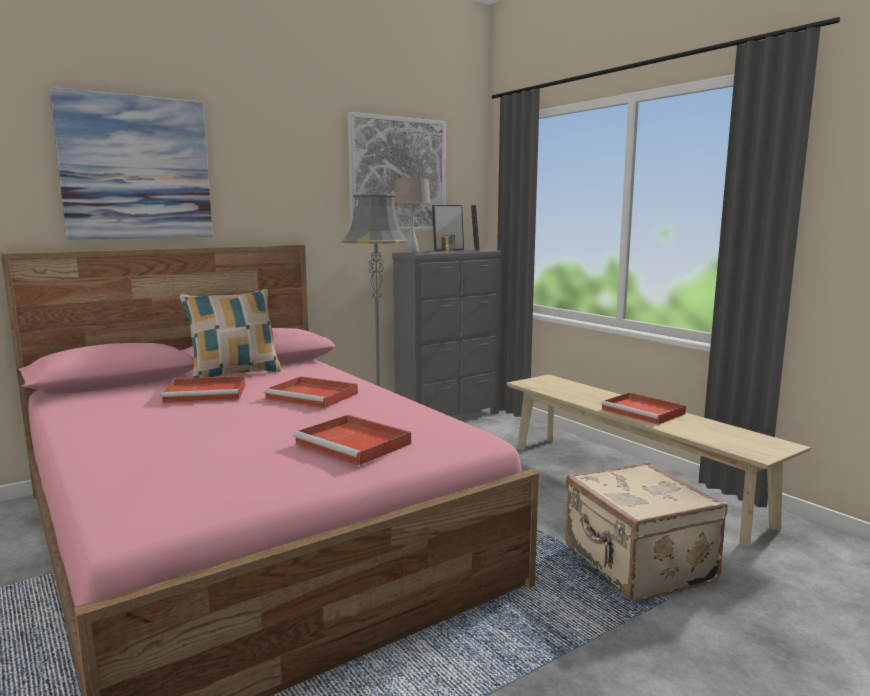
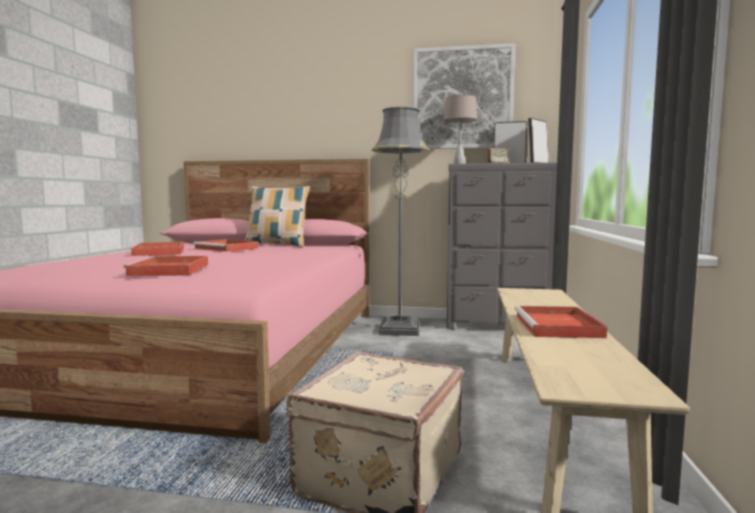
camera: 45 degrees right, 5 degrees down
picture [50,87,213,240] -> none
red tray [264,376,358,408] -> red tray moved to [129,242,184,256]

